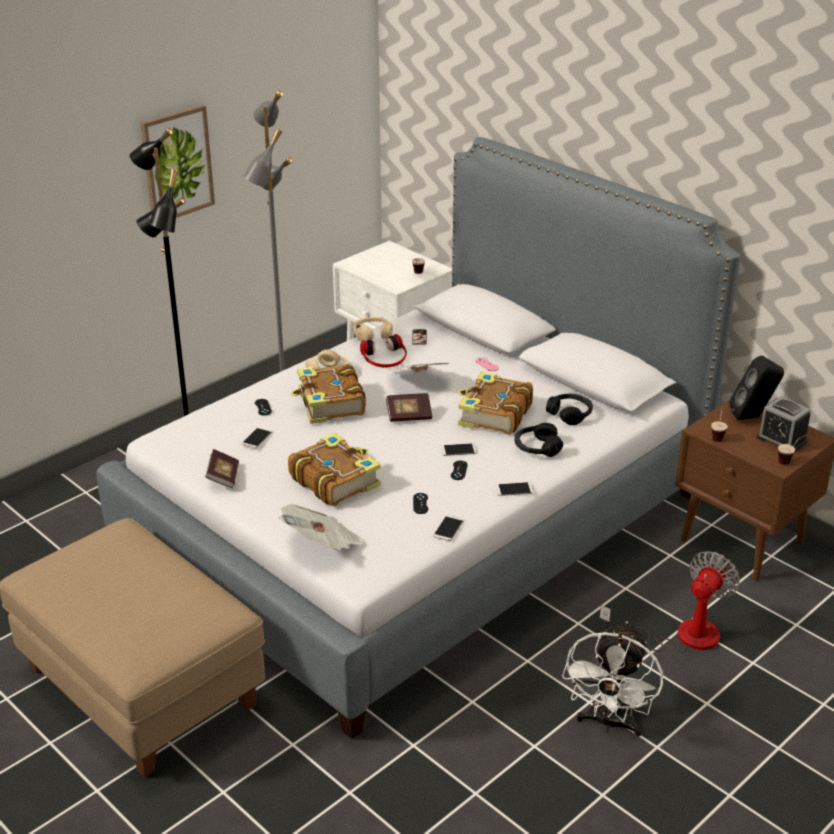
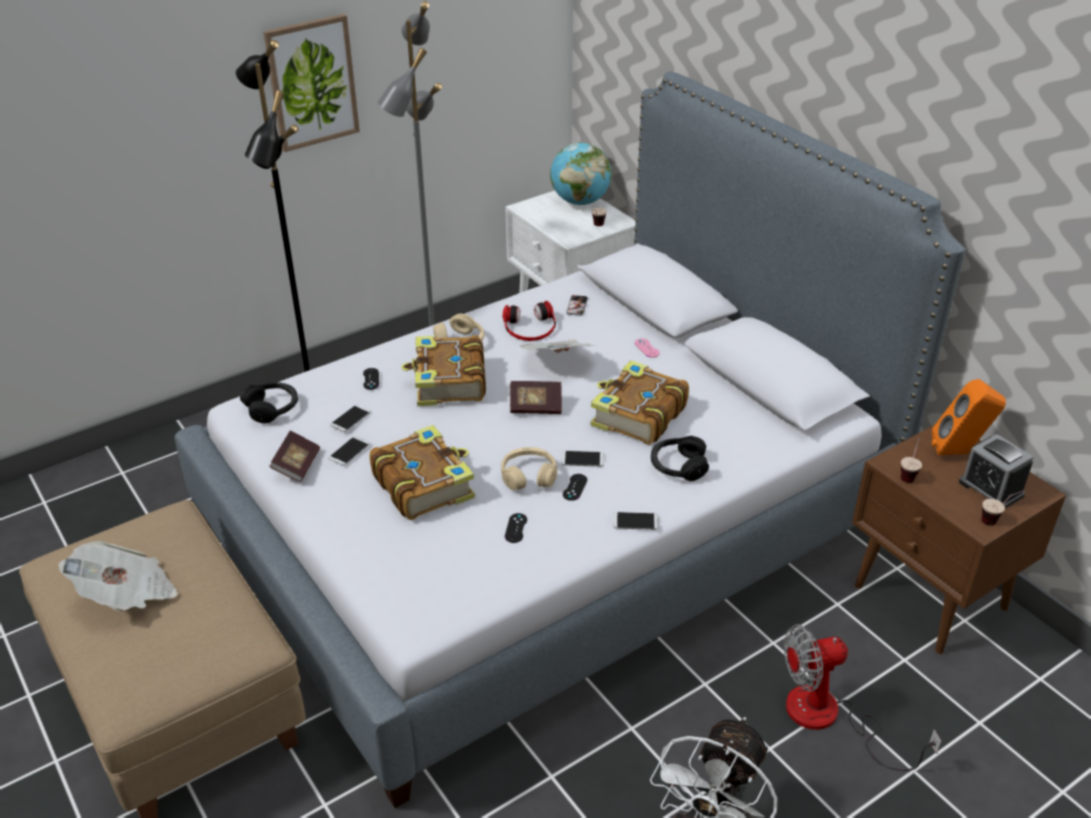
camera: 10 degrees right, 5 degrees up
newspaper [279,504,365,550] -> newspaper moved to [58,541,178,611]
beige headphones [353,316,393,341] -> beige headphones moved to [501,447,557,490]
phone [433,515,464,541] -> phone moved to [329,436,370,466]
black headphones [546,394,593,425] -> black headphones moved to [240,383,298,423]
fan [599,551,740,653] -> fan turned 150 degrees counterclockwise [784,624,941,771]
black speaker [730,356,784,420] -> orange speaker [932,379,1006,456]
none -> globe [550,142,612,205]

